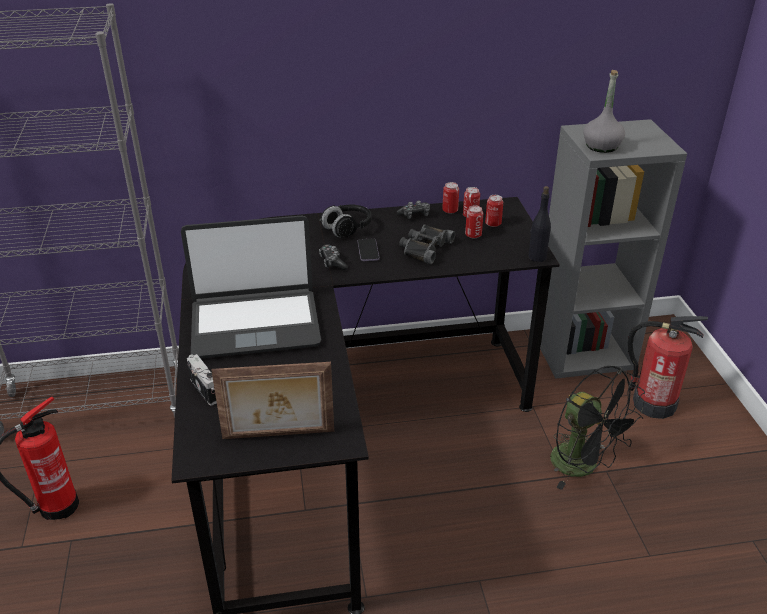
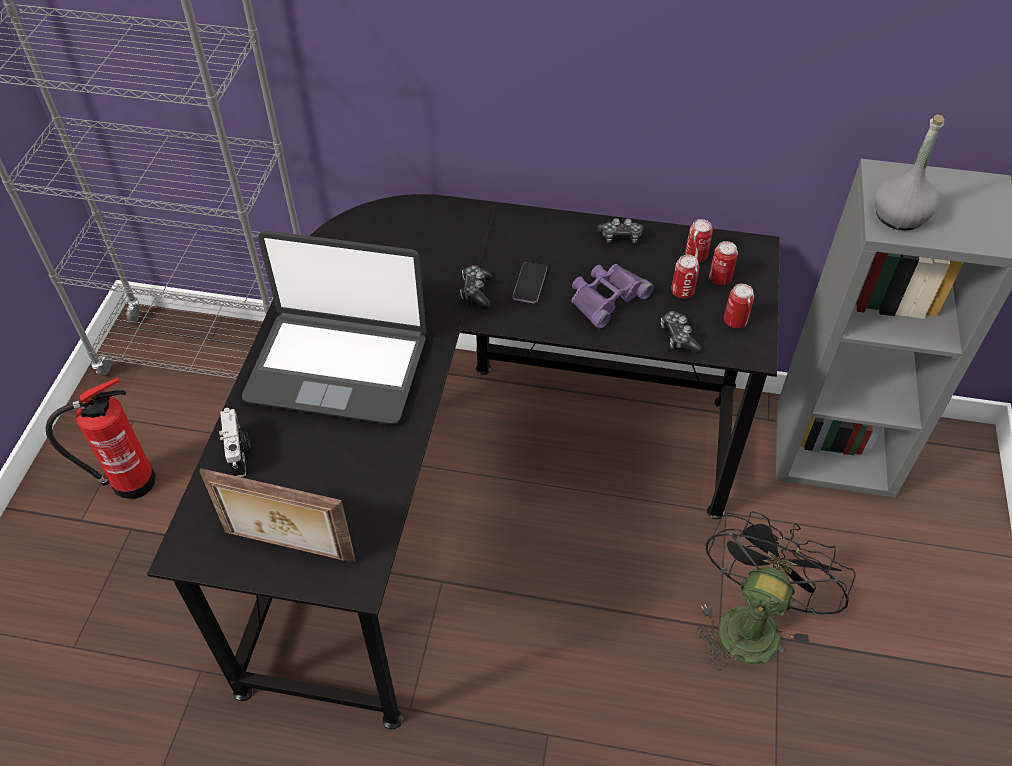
camera: 20 degrees right, 15 degrees up
black headphones [319,205,372,237] -> none
black binoculars [399,224,455,264] -> purple binoculars [571,264,654,329]
can [442,182,459,214] -> can moved to [724,284,754,328]
black bottle [528,186,551,262] -> none
black fan [550,366,645,490] -> black fan turned 135 degrees counterclockwise [696,511,856,671]
fire extinguisher [628,316,708,419] -> none
none -> game controller [661,311,702,354]

